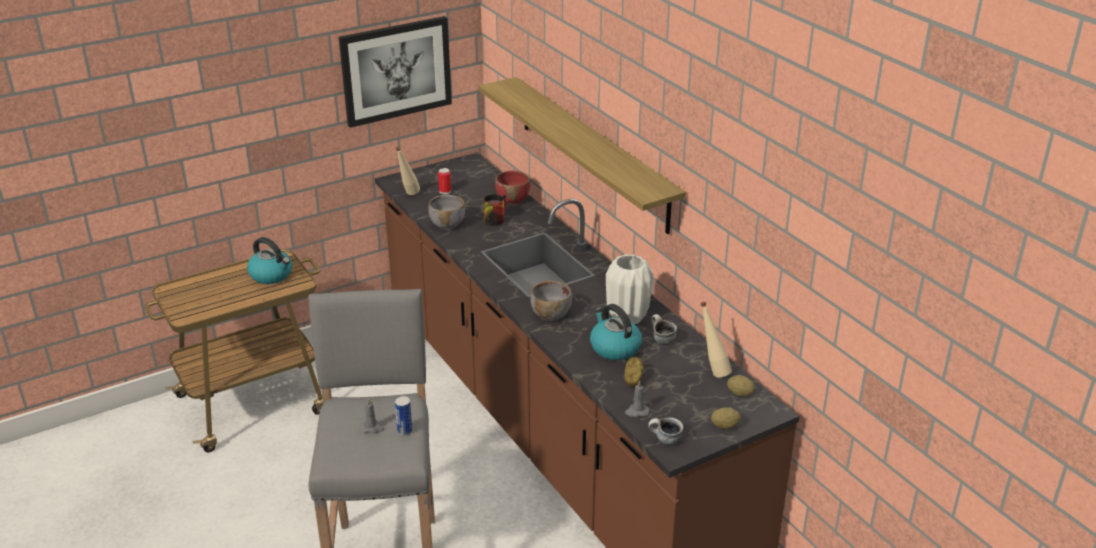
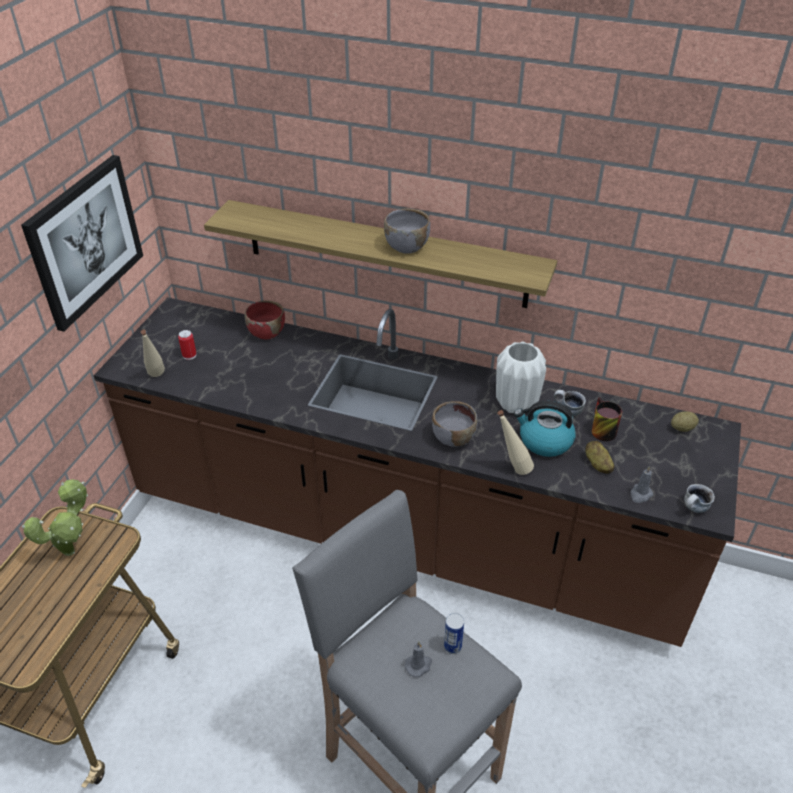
camera: 40 degrees left, 10 degrees up
kettle [247,237,292,284] -> potted plant [22,479,88,556]
grey bowl [428,195,465,230] -> grey bowl moved to [384,208,430,254]
mug [484,194,506,226] -> mug moved to [592,397,622,441]
beige bottle [700,302,732,377] -> beige bottle moved to [497,410,534,475]
potato [711,407,741,429] -> none

